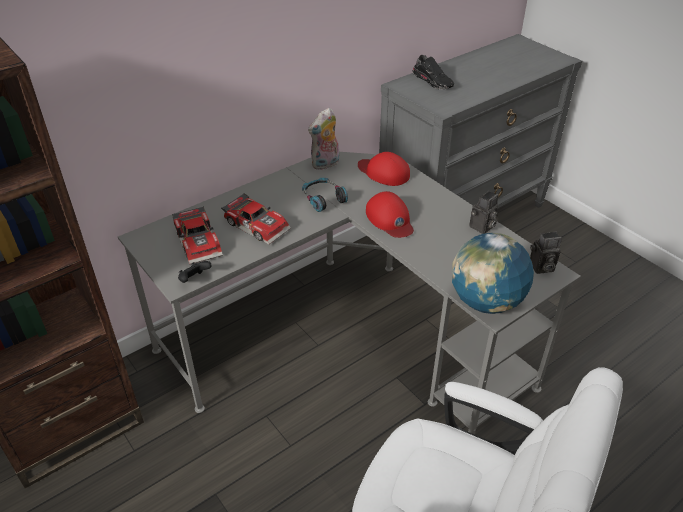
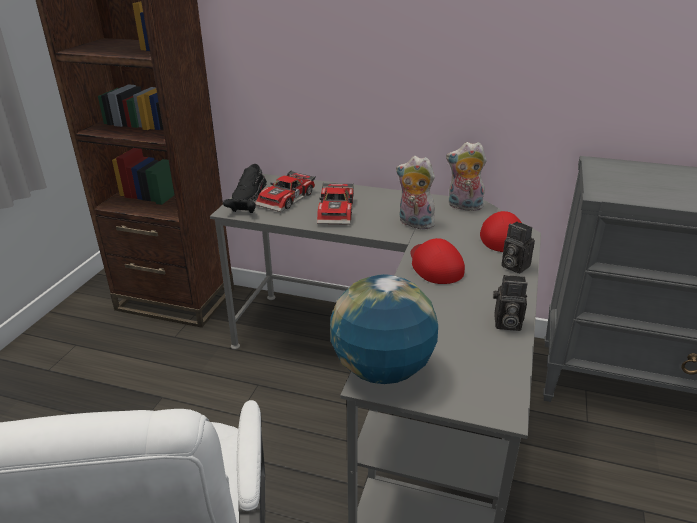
camera: 55 degrees right, 10 degrees down
headphones [302,178,348,212] -> plush toy [396,156,435,229]
red cap [366,191,414,238] -> red cap turned 135 degrees clockwise [410,238,465,284]
black shoe [412,55,454,89] -> black shoe moved to [232,164,267,201]
camera [530,231,562,274] -> camera moved to [501,222,535,274]

